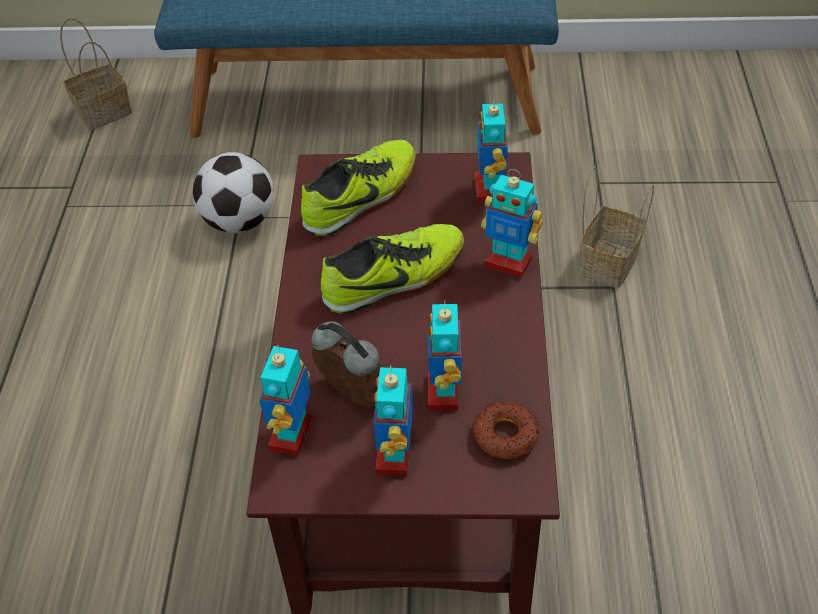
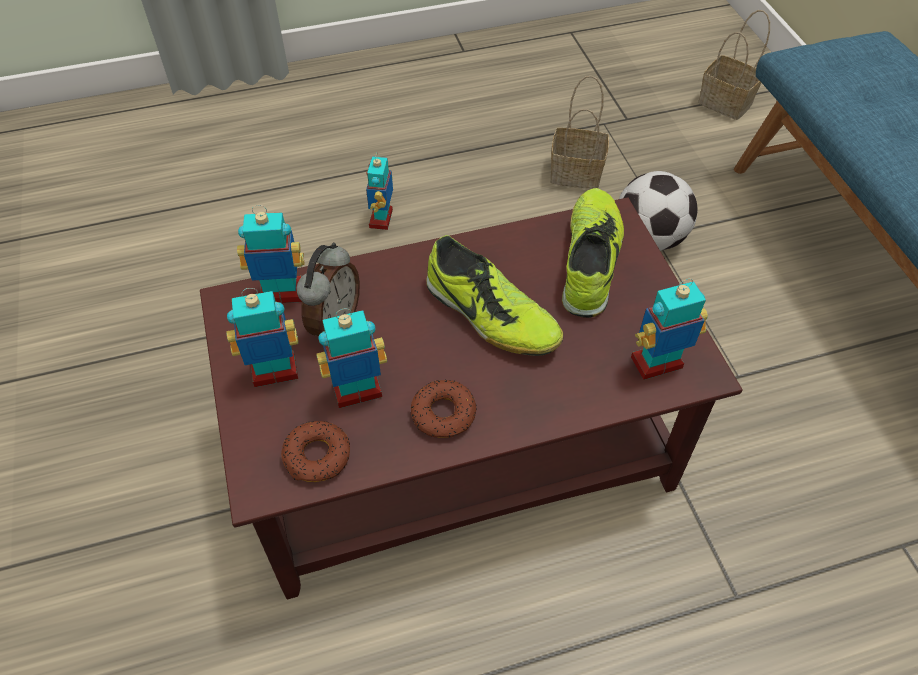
camera: 70 degrees right, 5 degrees up
shoe [301,140,416,236] -> shoe turned 105 degrees counterclockwise [562,188,624,318]
toy robot [481,169,543,278] -> toy robot moved to [366,153,393,230]
basket [579,166,654,288] -> basket moved to [550,76,609,189]
none -> donut [411,380,477,438]

